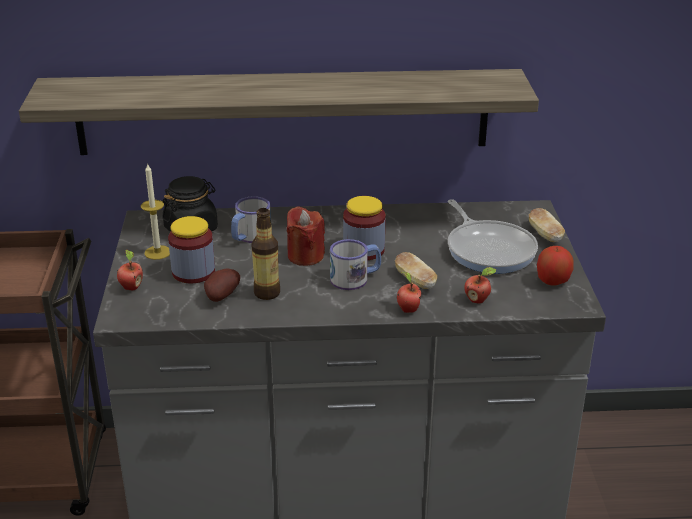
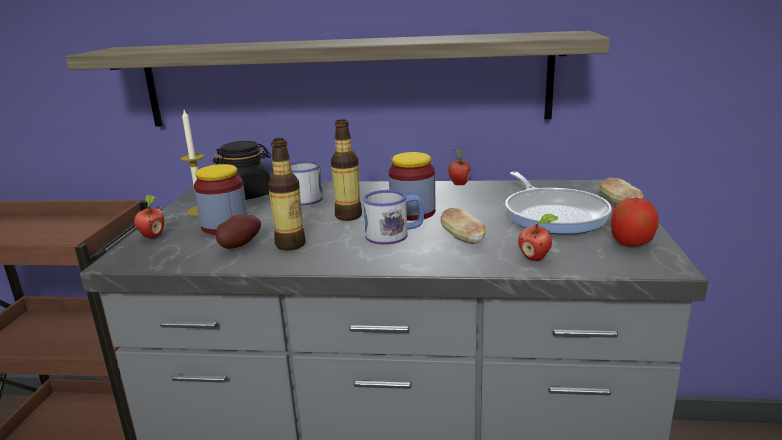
camera: 10 degrees right, 10 degrees down
red candle [287,206,325,266] -> bottle [331,119,362,221]
apple [397,272,421,313] -> apple moved to [449,149,470,185]

